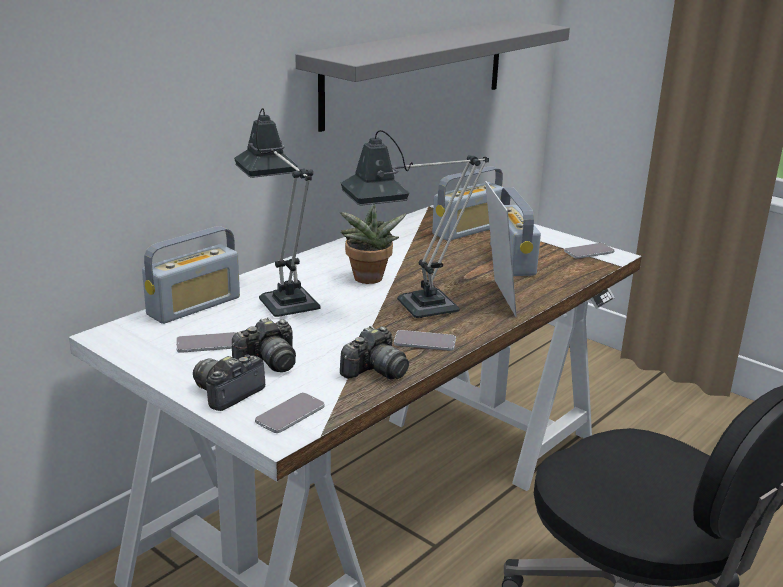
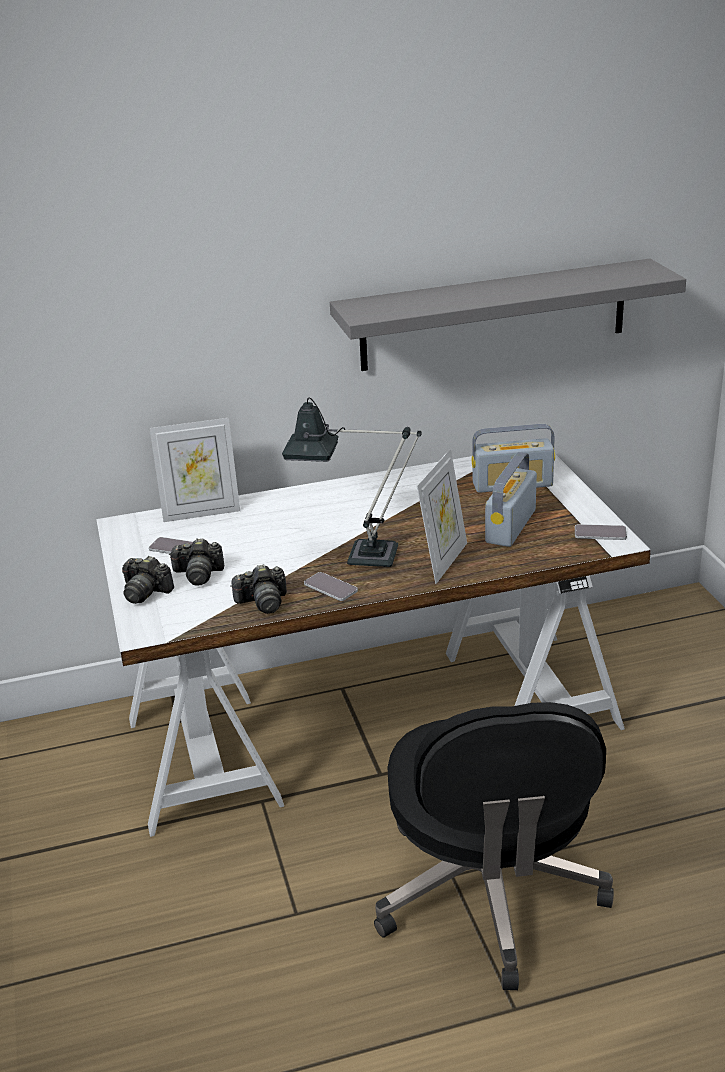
camera: 35 degrees right, 5 degrees up
radio [142,226,240,324] -> picture frame [150,418,240,522]
camera [193,355,265,411] -> camera turned 135 degrees counterclockwise [122,556,174,604]
table lamp [234,108,321,317] -> none
phone [255,393,325,433] -> none
potted plant [340,204,407,284] -> none

